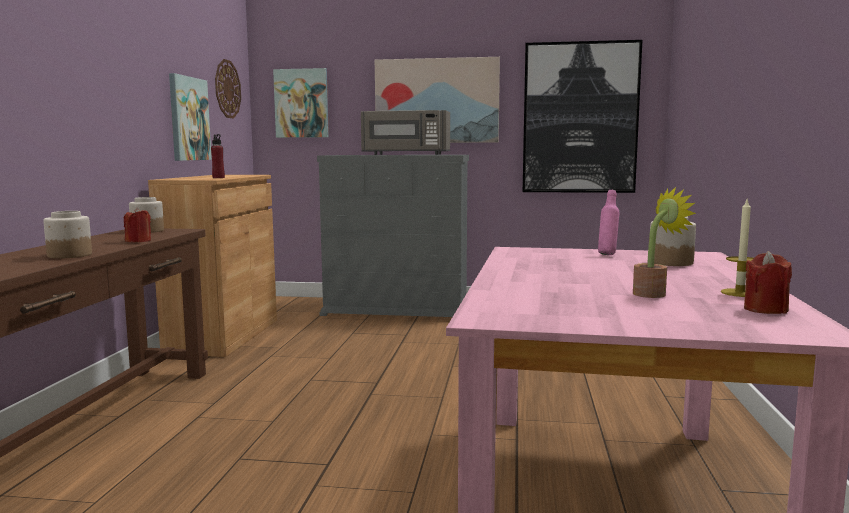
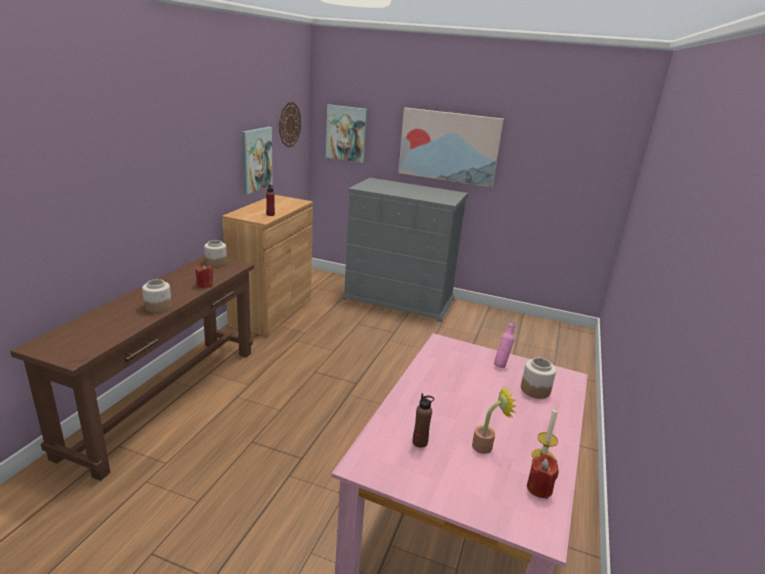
camera: 10 degrees right, 15 degrees up
grey microwave [361,110,450,155] -> none
picture [522,40,642,193] -> none
none -> brown bottle [413,393,434,448]

